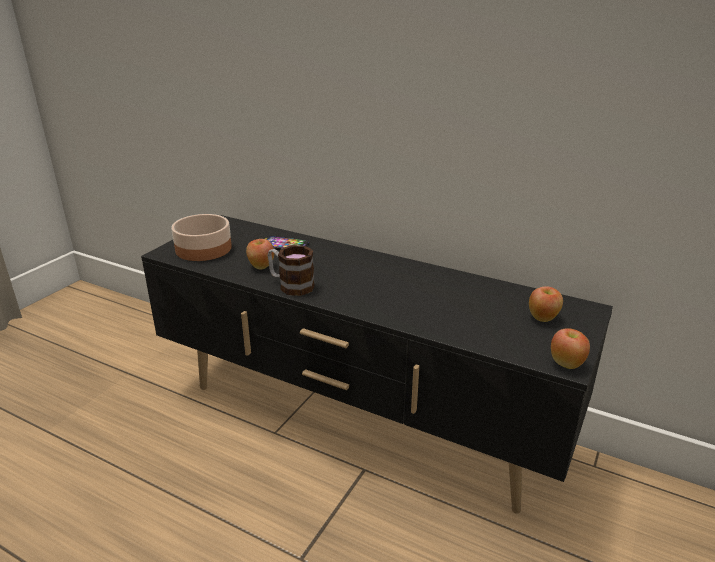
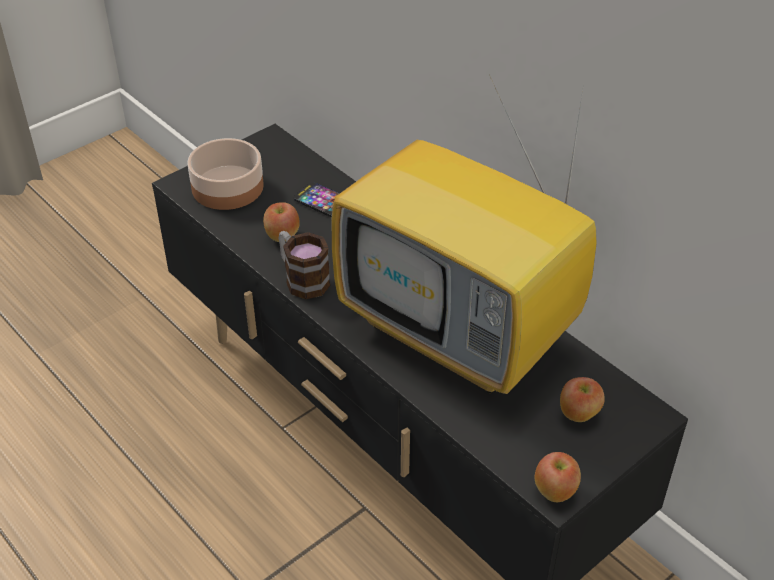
camera: 20 degrees right, 15 degrees up
none -> television [332,77,596,394]

